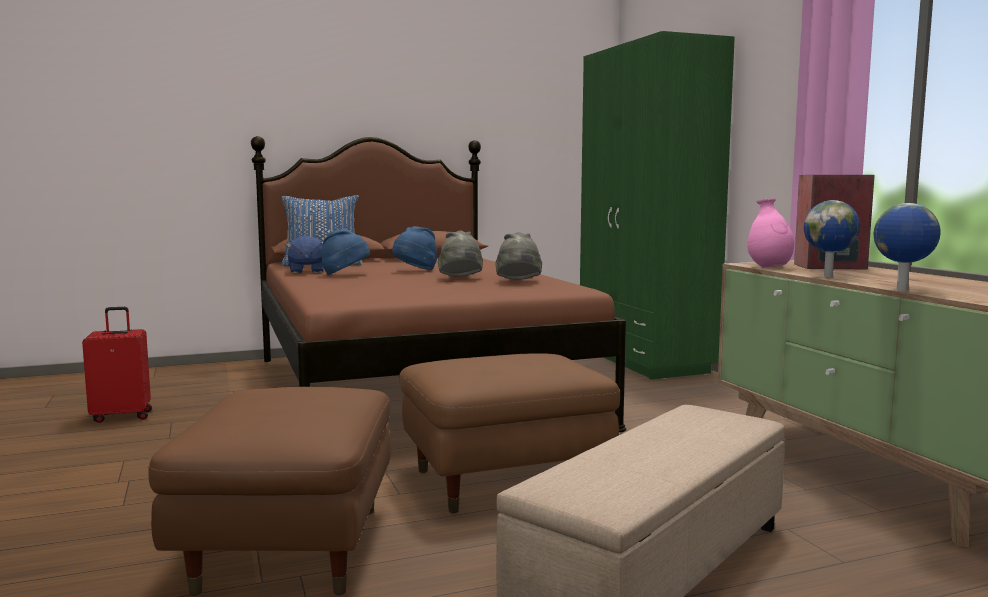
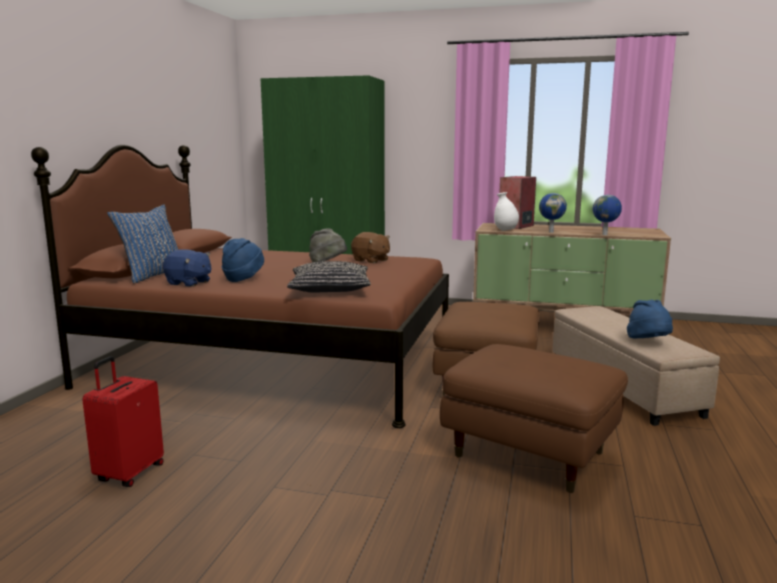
camera: 55 degrees left, 5 degrees up
blue hat [392,226,438,270] -> blue hat moved to [627,300,673,338]
grey hat [495,232,542,280] -> brown plush toy [351,232,390,263]
pink vase [748,198,794,267] -> white vase [494,192,519,231]
none -> black pillow [287,261,371,293]

